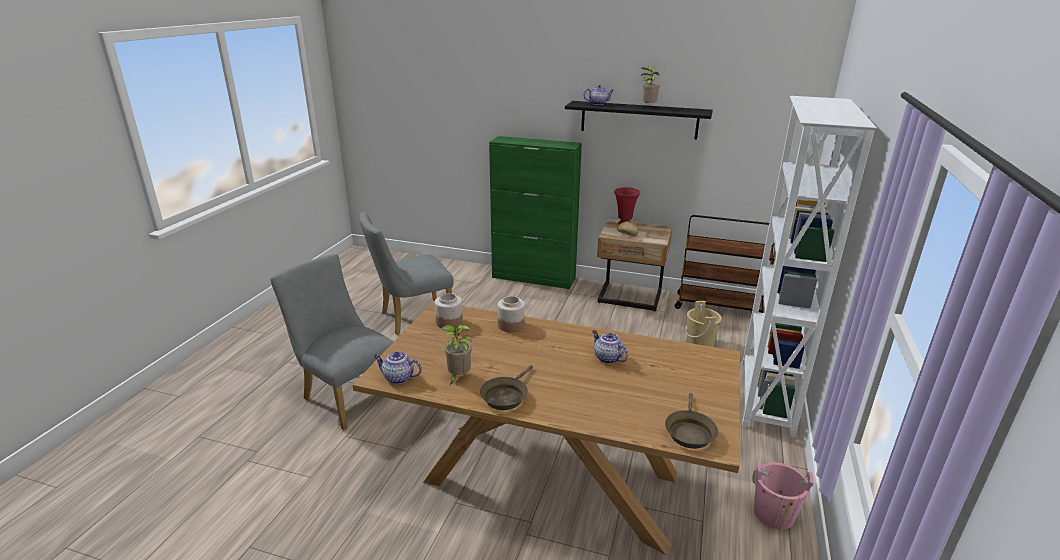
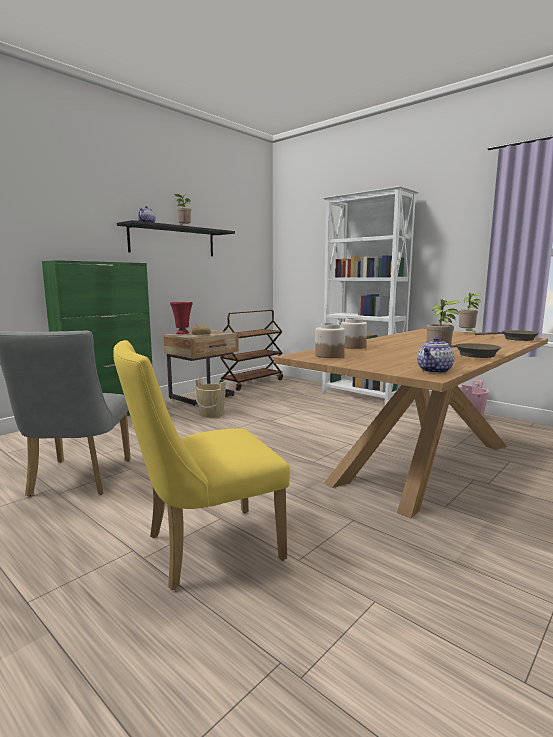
camera: 65 degrees left, 15 degrees down
grey chair [270,254,394,430] -> yellow chair [113,340,290,590]
teapot [592,330,628,364] -> none
beige bucket [685,301,722,347] -> beige bucket moved to [195,378,226,417]
none -> potted plant [459,293,480,333]

